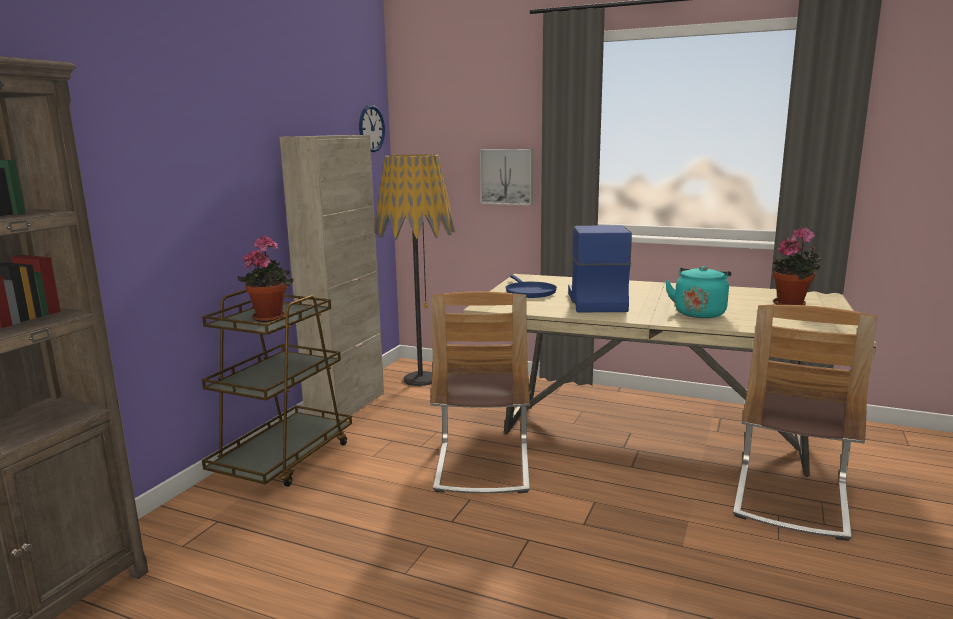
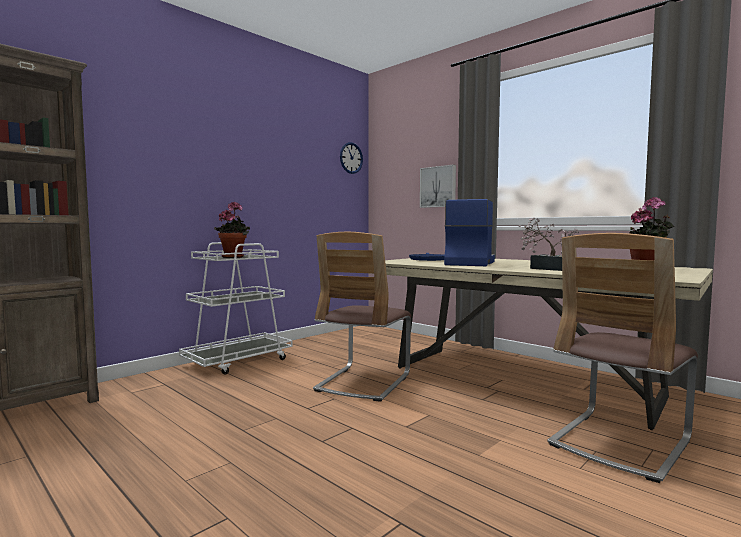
camera: 20 degrees right, 10 degrees down
brown cart [202,289,352,487] -> white cart [179,242,293,375]
beige cabinet [279,135,384,420] -> none
floor lamp [375,154,455,386] -> none
turquoise kettle [665,266,731,318] -> potted plant [519,218,579,271]

